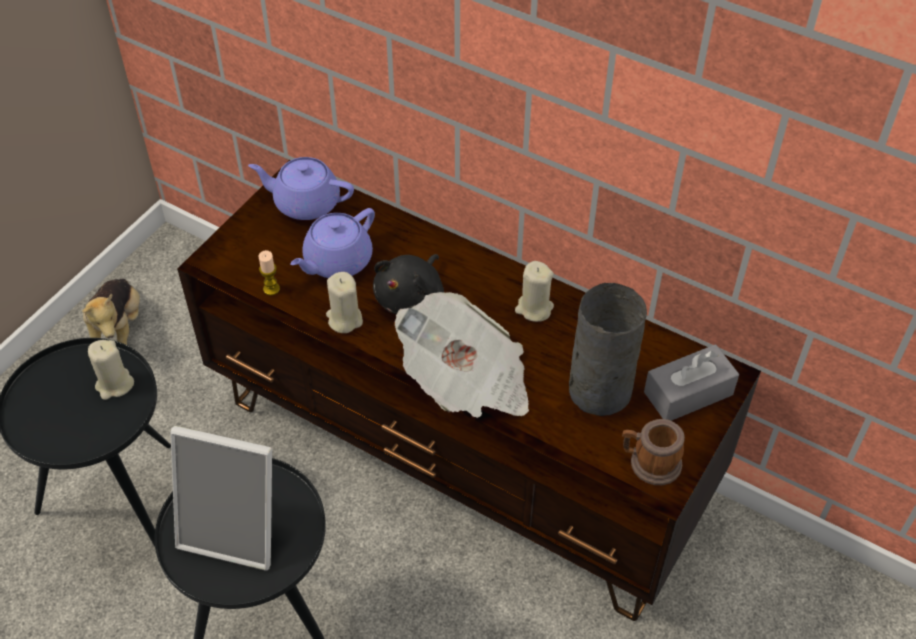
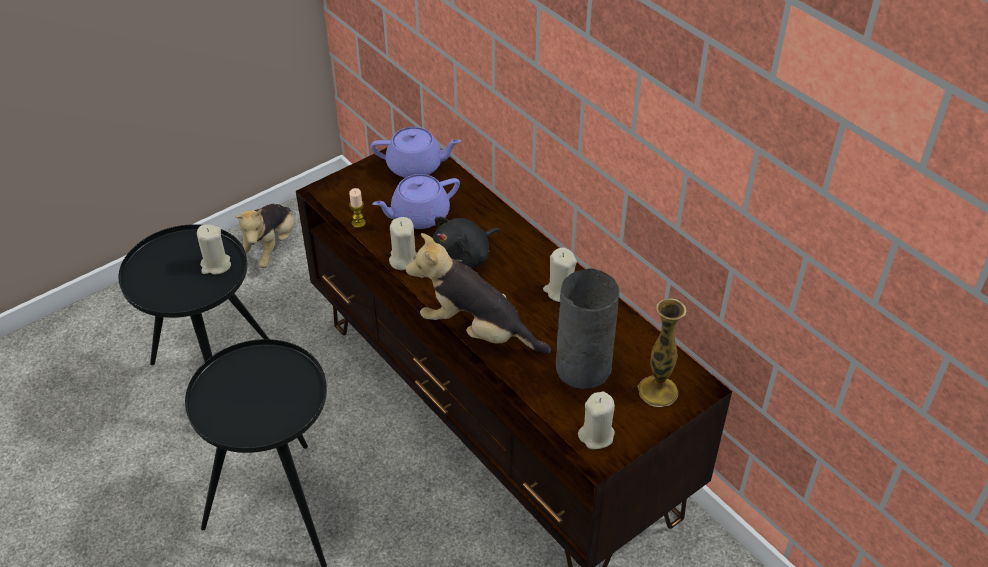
camera: 20 degrees right, 5 degrees down
picture frame [170,426,272,571] -> none
purple teapot [248,157,354,220] -> purple teapot turned 150 degrees clockwise [371,127,461,178]
newspaper [395,292,529,418] -> plush toy [406,233,551,353]
mug [622,419,685,485] -> beige candle [578,391,615,449]
grey tissue box [644,344,739,421] -> vase [638,299,686,407]

